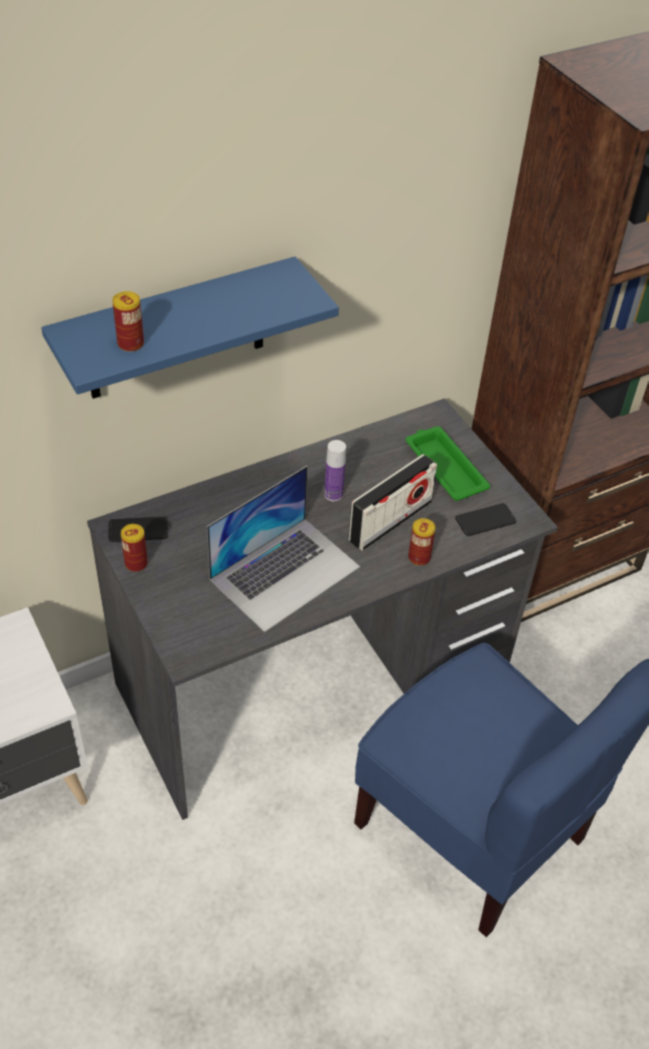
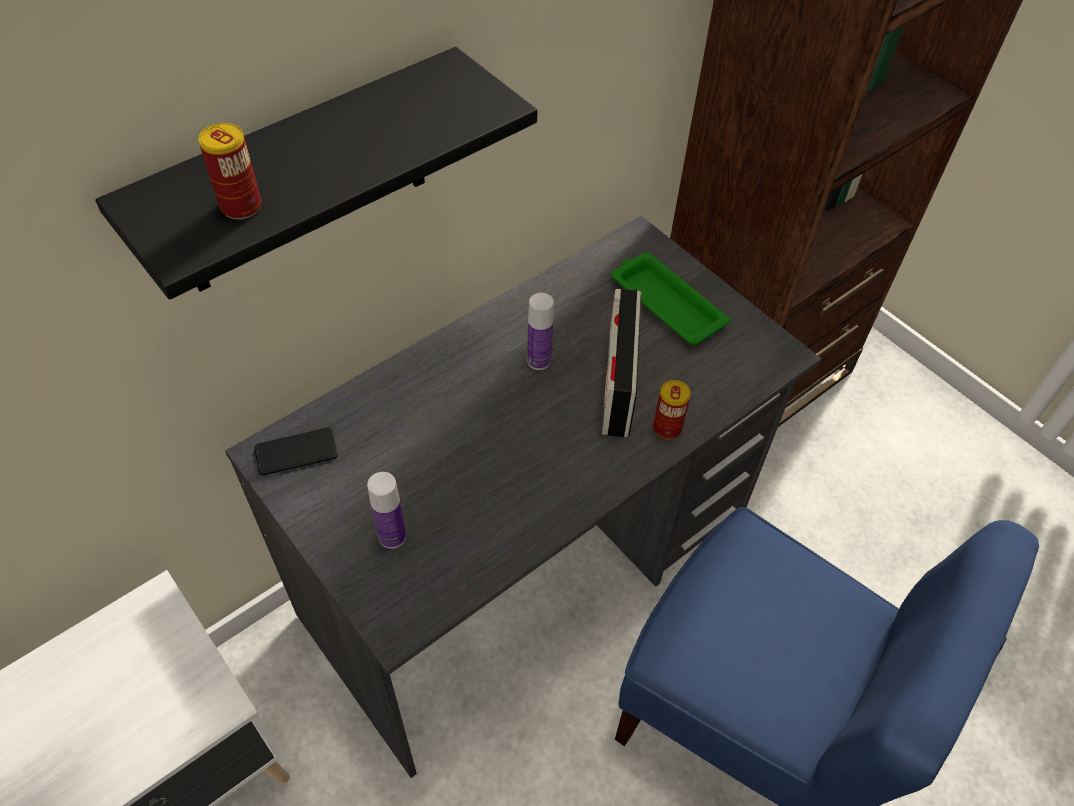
camera: 10 degrees left, 5 degrees up
blue shelf [41,257,339,399] -> black shelf [95,47,538,300]
can [121,524,148,572] -> none
laptop [207,466,360,632] -> none
radio [348,454,437,551] -> radio turned 150 degrees clockwise [602,289,642,437]
phone [455,503,517,536] -> none
none -> bottle [367,472,406,549]

